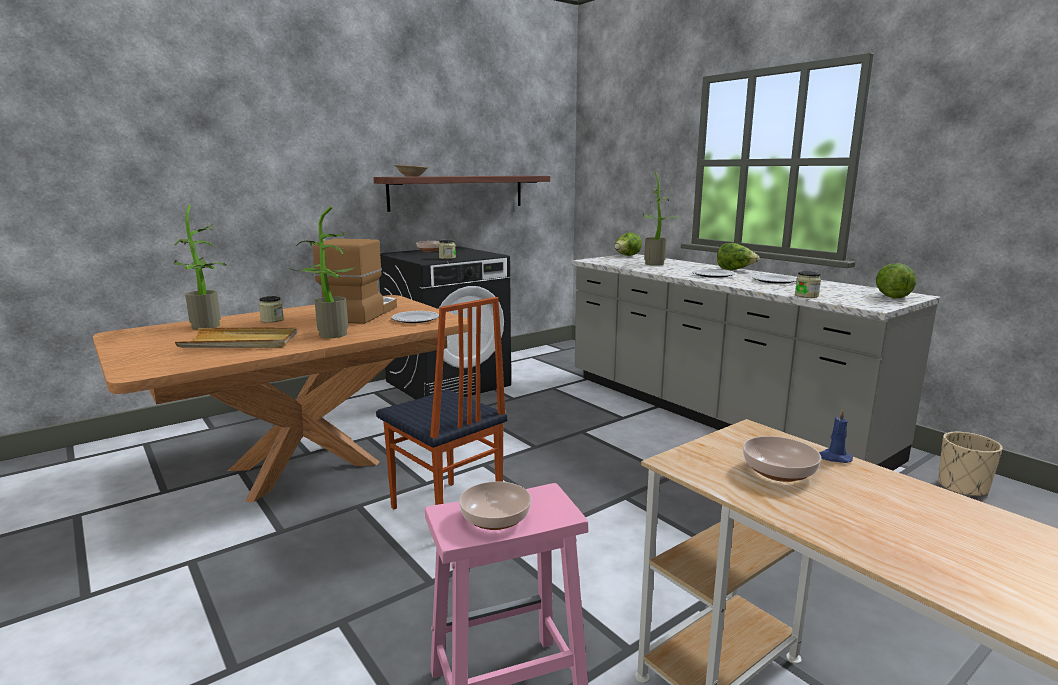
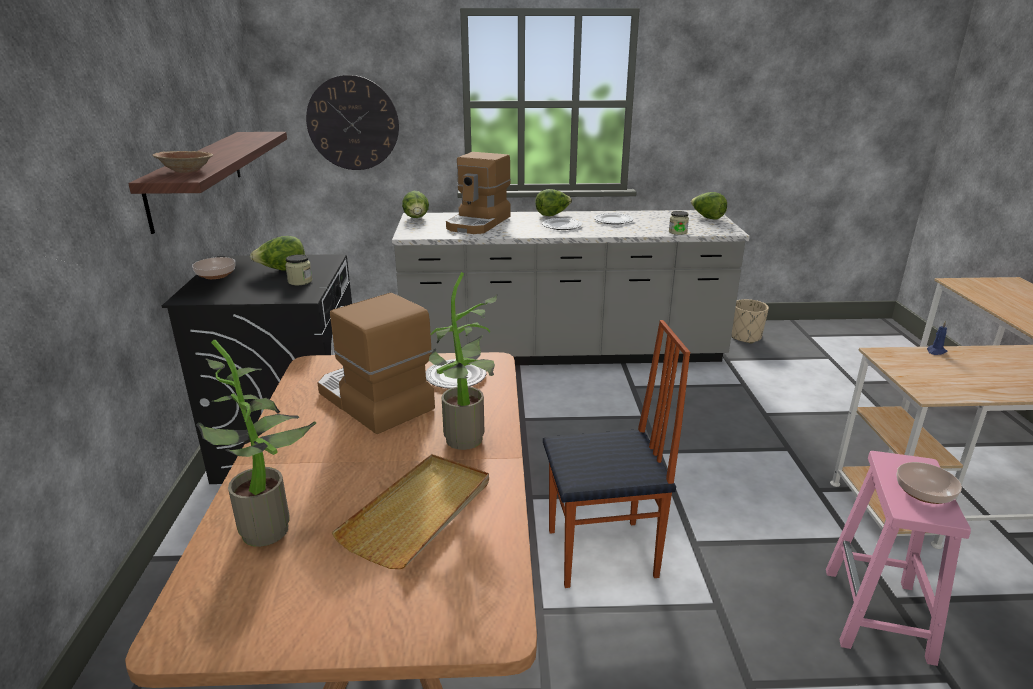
camera: 55 degrees left, 10 degrees up
jar [259,296,284,323] -> none
potted plant [643,172,684,266] -> coffee machine [446,152,511,234]
bowl [743,436,821,482] -> none
none -> lettuce [250,236,305,271]
none -> wall clock [306,75,399,170]

